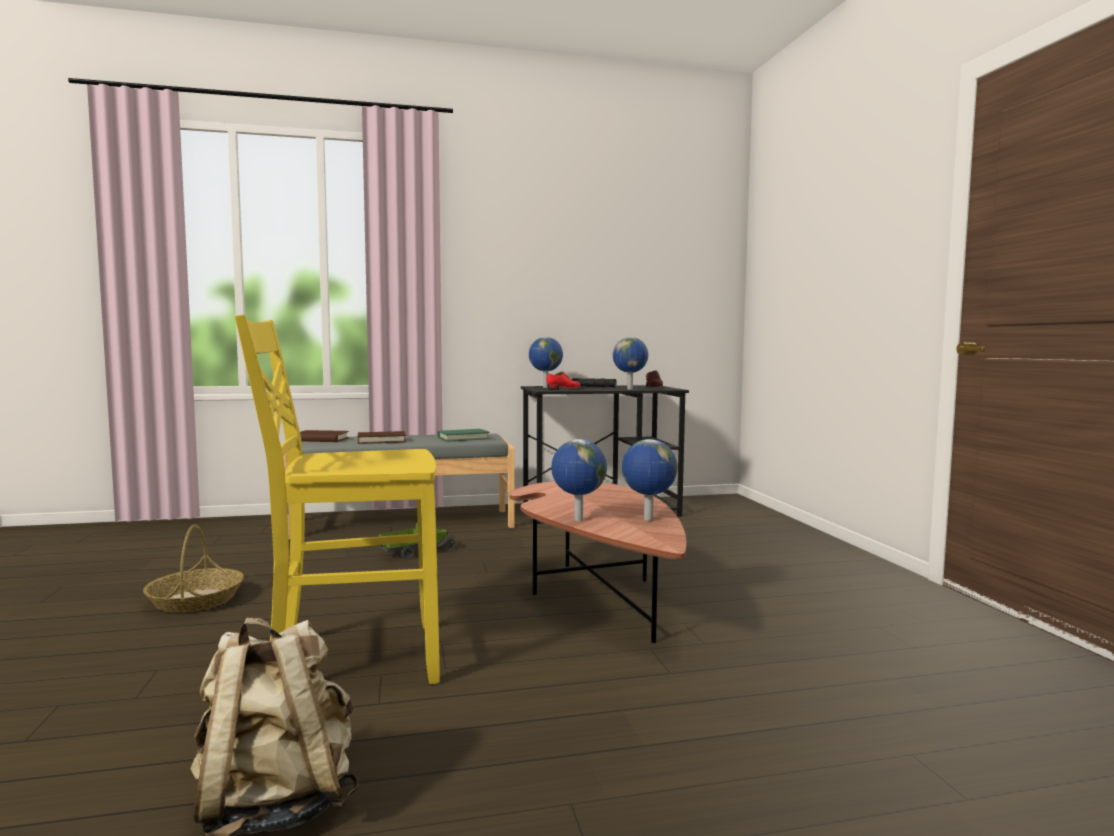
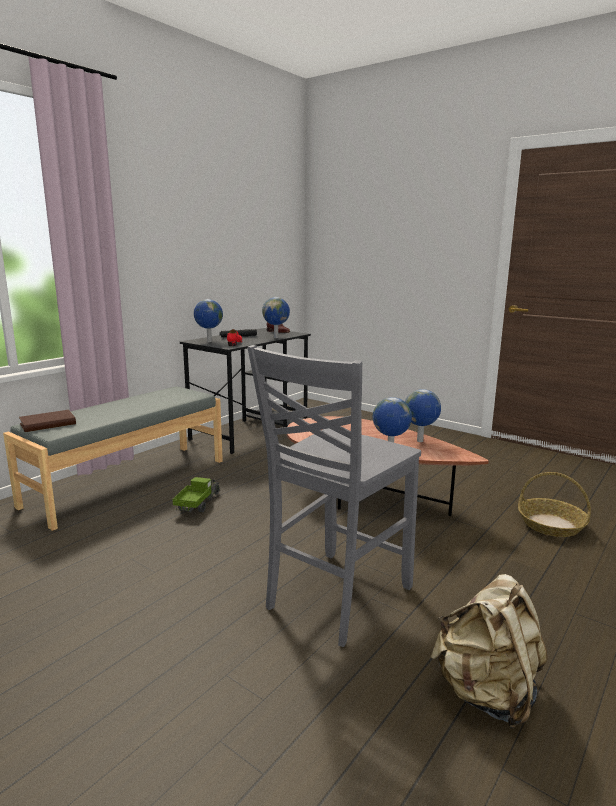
camera: 40 degrees left, 10 degrees up
basket [143,524,244,613] -> basket moved to [518,472,591,537]
yellow chair [235,315,440,684] -> grey chair [247,345,421,647]
brown book [358,431,406,444] -> none
green book [437,429,490,442] -> none

